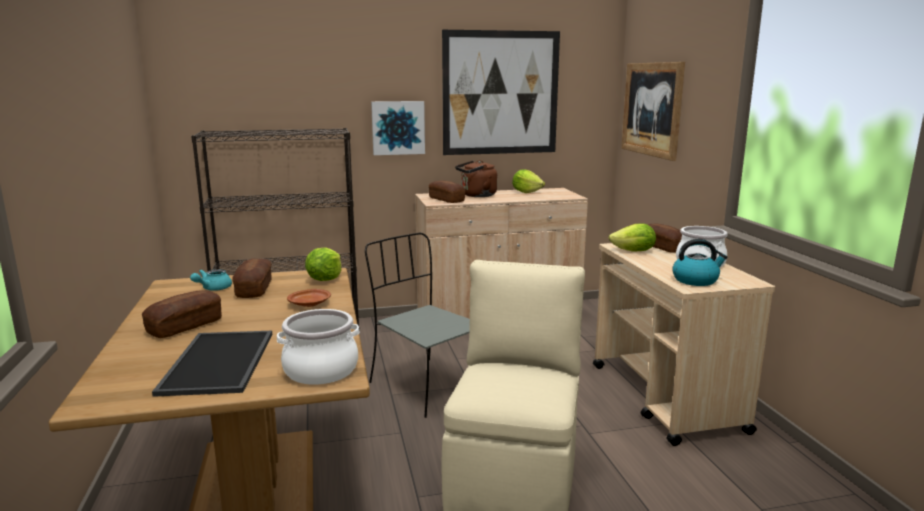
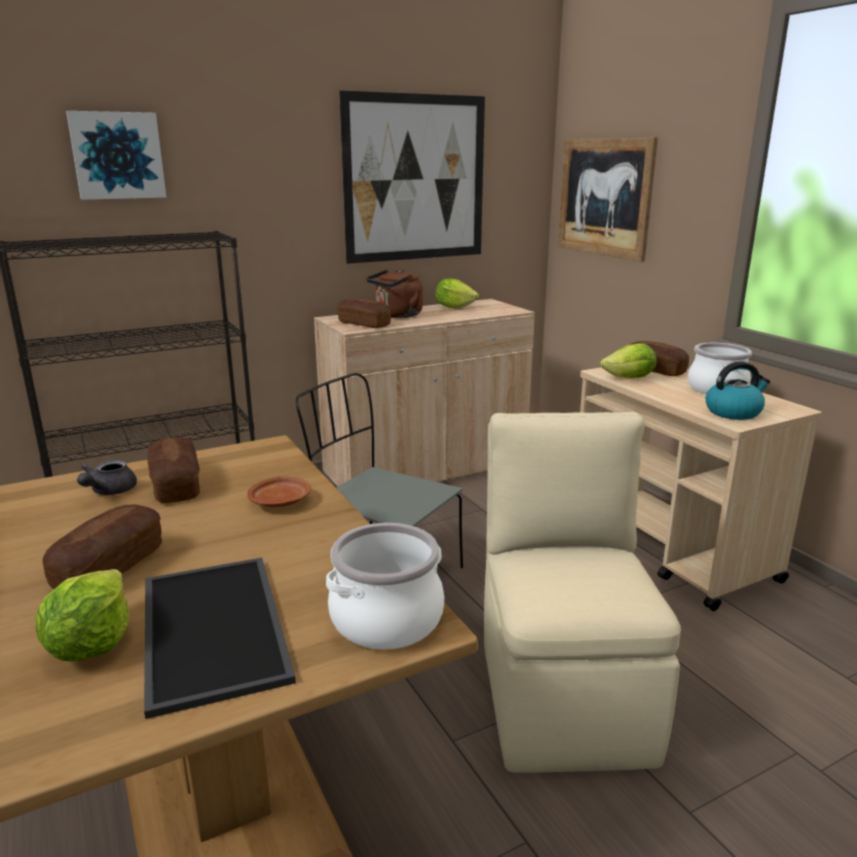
camera: 15 degrees left, 5 degrees up
turquoise teapot [190,269,232,291] -> grey teapot [77,460,137,495]
lettuce [305,247,342,281] -> lettuce moved to [36,569,129,662]
picture [371,101,425,155] -> picture moved to [66,111,166,200]

